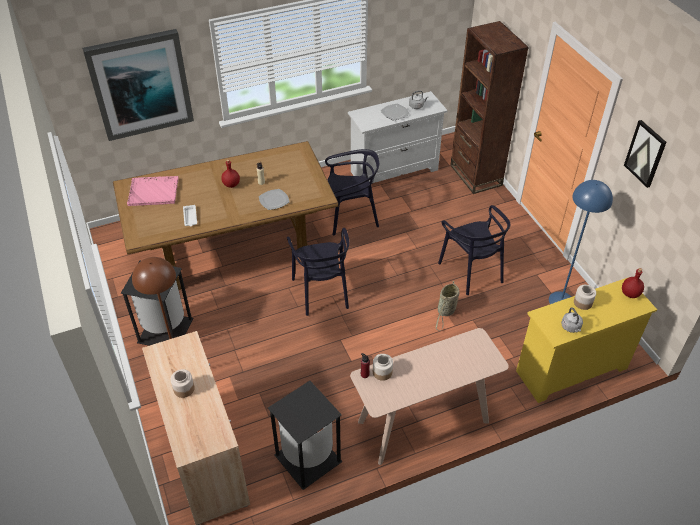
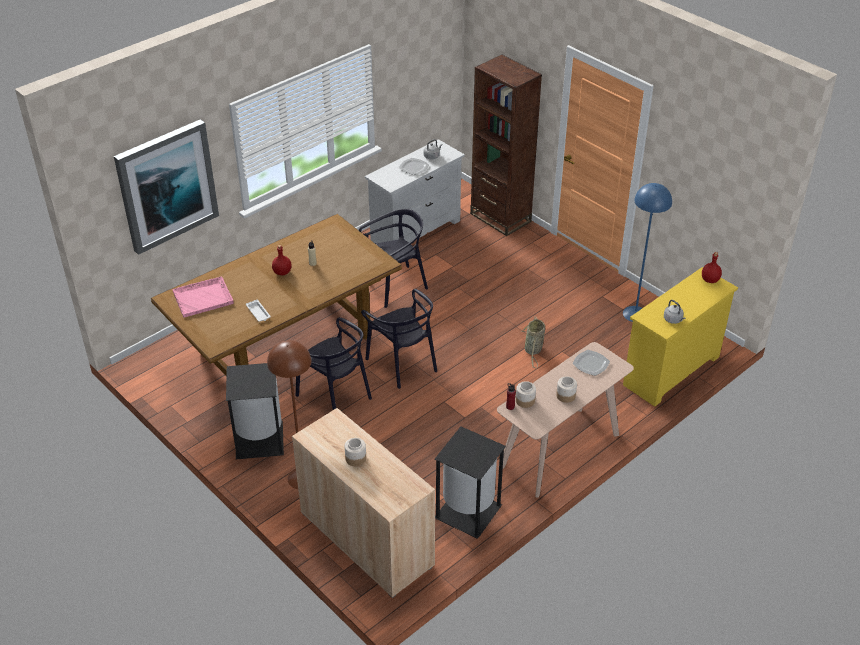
camera: 20 degrees left, 5 degrees down
plate [259,189,290,210] -> plate moved to [572,350,610,376]
black chair [438,205,511,295] -> black chair moved to [295,317,372,410]
jar [574,285,596,310] -> jar moved to [556,376,577,403]
picture [624,120,667,188] -> none

